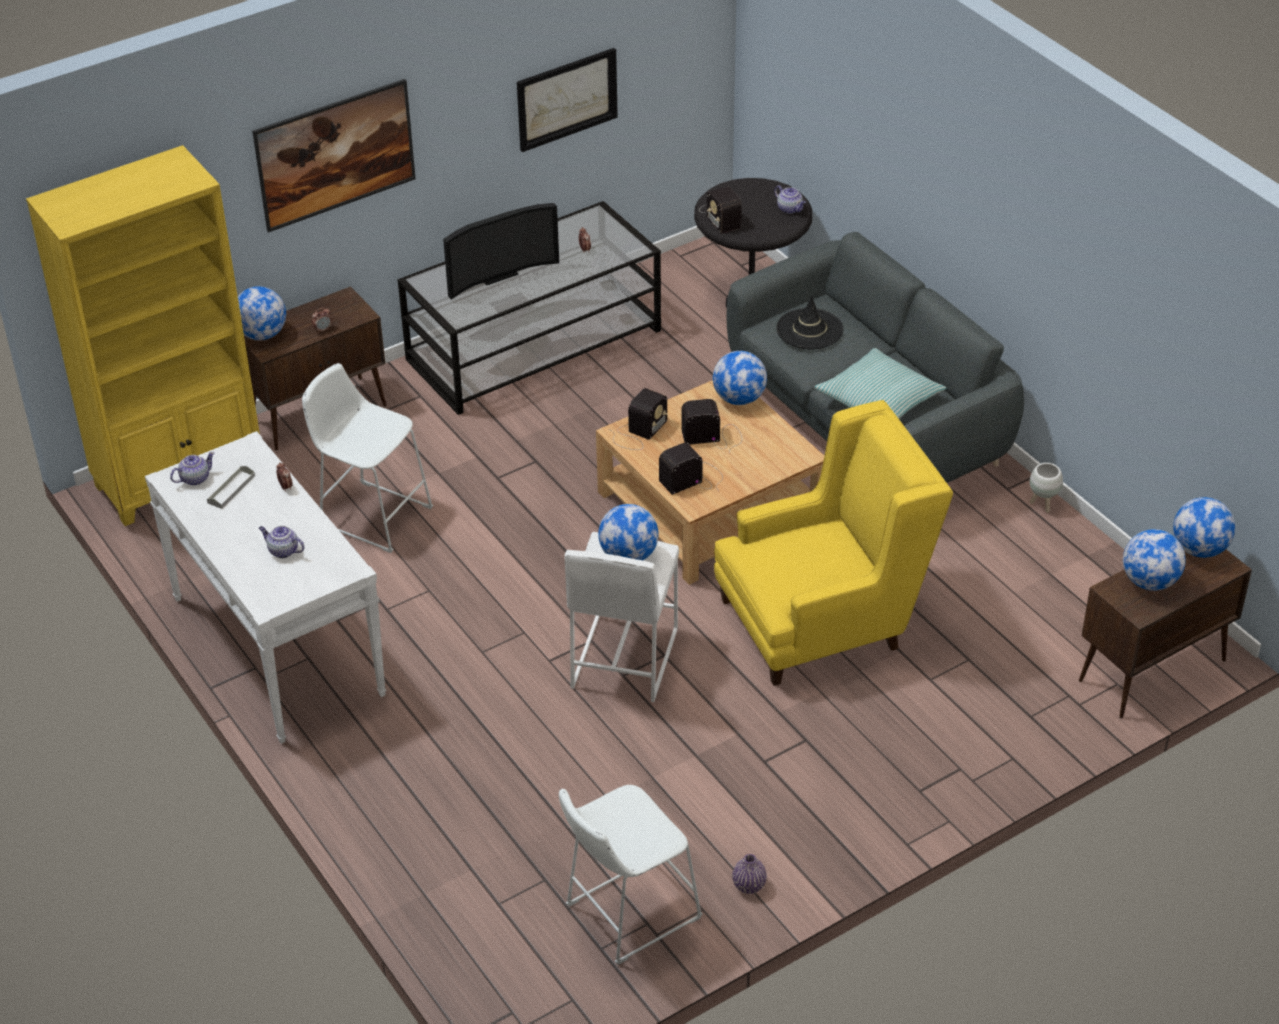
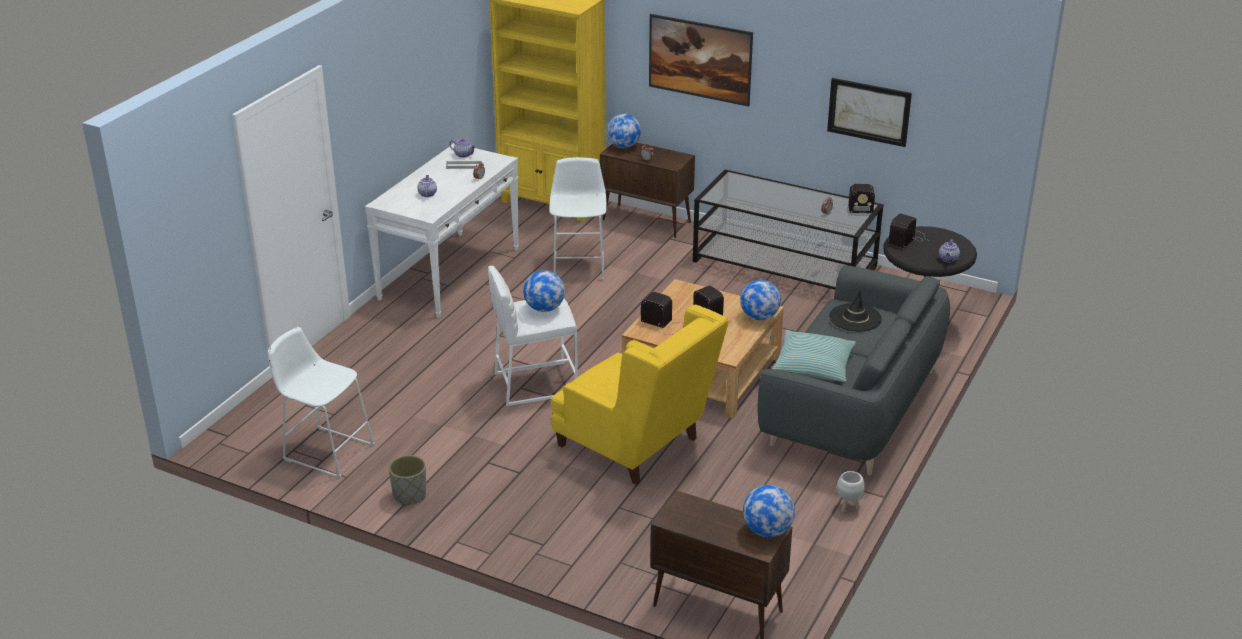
camera: 60 degrees right, 10 degrees down
television [443,203,559,300] -> none
radio [609,388,667,450] -> radio moved to [833,184,875,213]
purple vase [732,854,767,894] -> none
globe [1123,529,1186,591] -> none
none -> grey planter [389,455,426,506]

